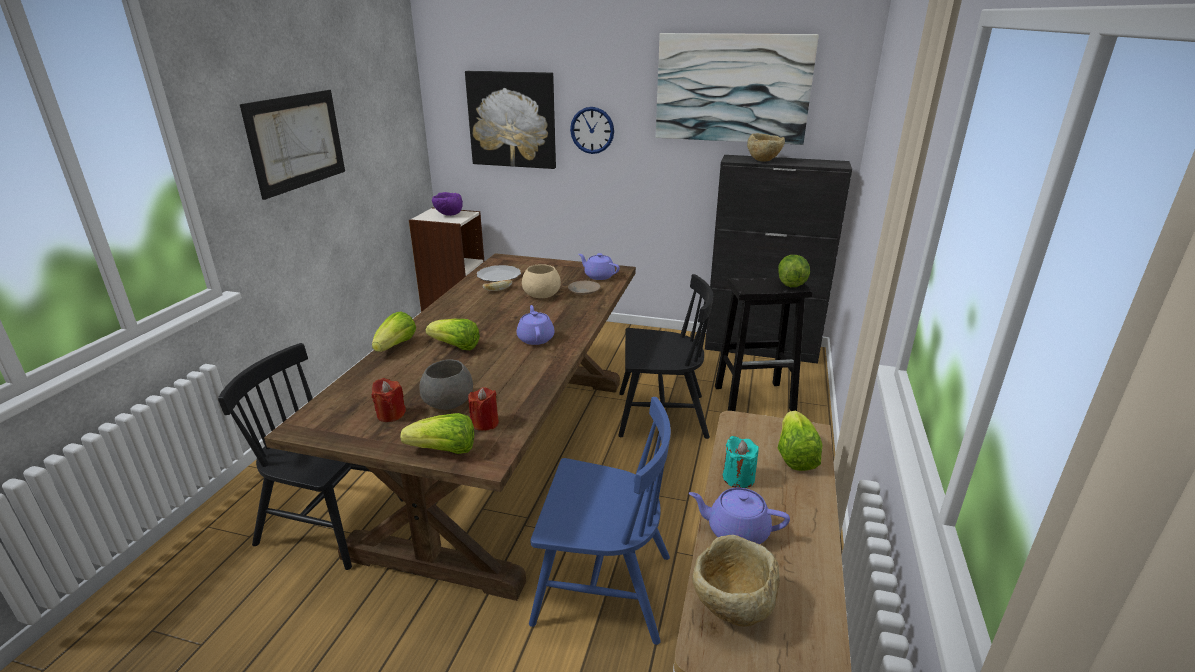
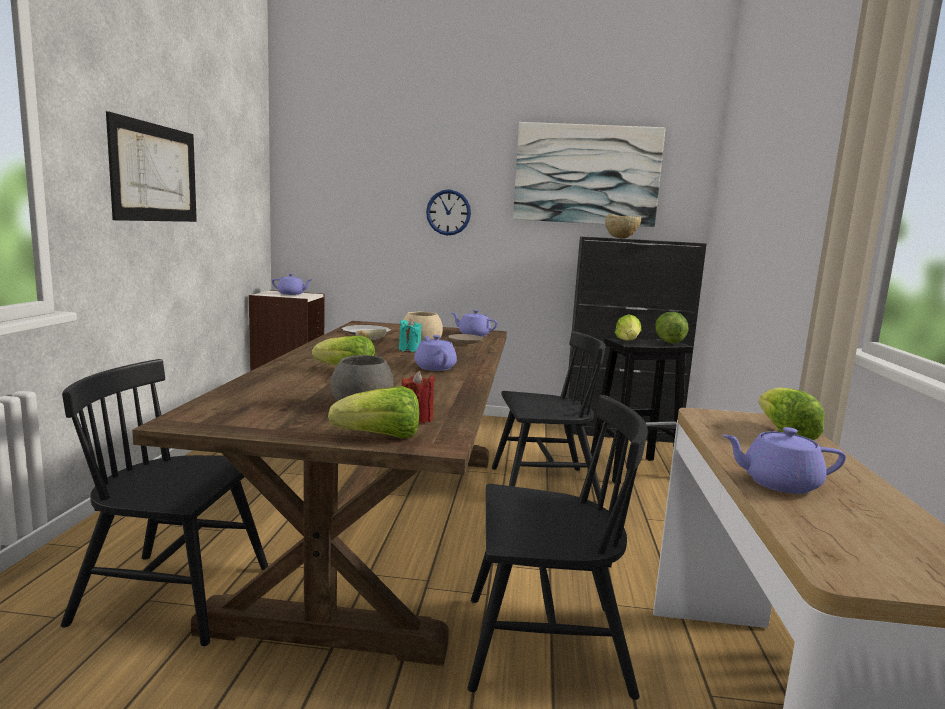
camera: 10 degrees left, 15 degrees down
lettuce [372,312,416,352] -> lettuce moved to [615,314,642,341]
red candle [372,378,406,422] -> none
purple bowl [432,192,463,216] -> purple teapot [272,274,313,295]
picture [465,71,556,169] -> none
blue chair [529,397,671,645] -> black chair [468,395,648,700]
beige bowl [692,535,780,627] -> none
turquoise candle [723,436,759,488] -> turquoise candle moved to [399,319,422,352]

